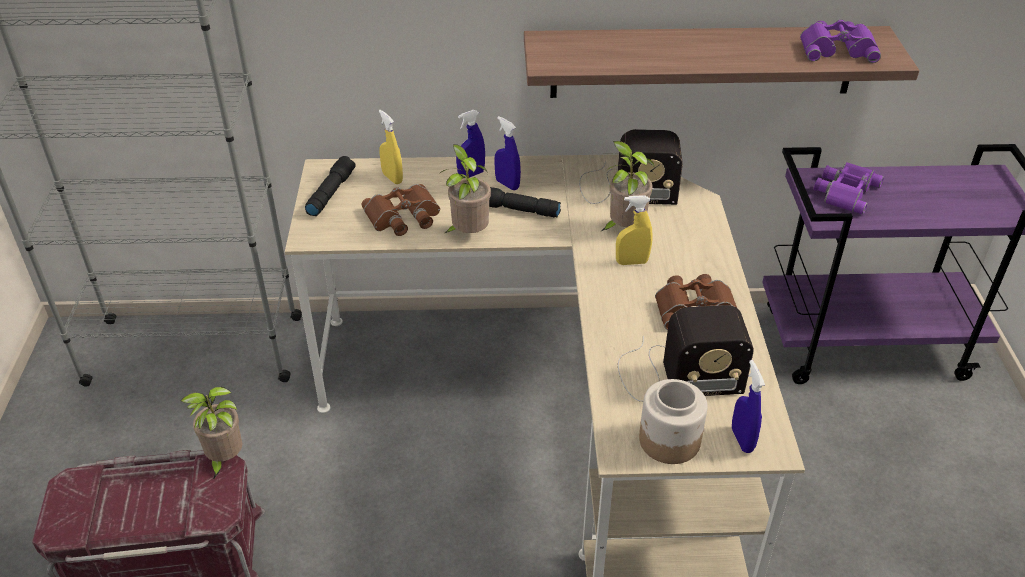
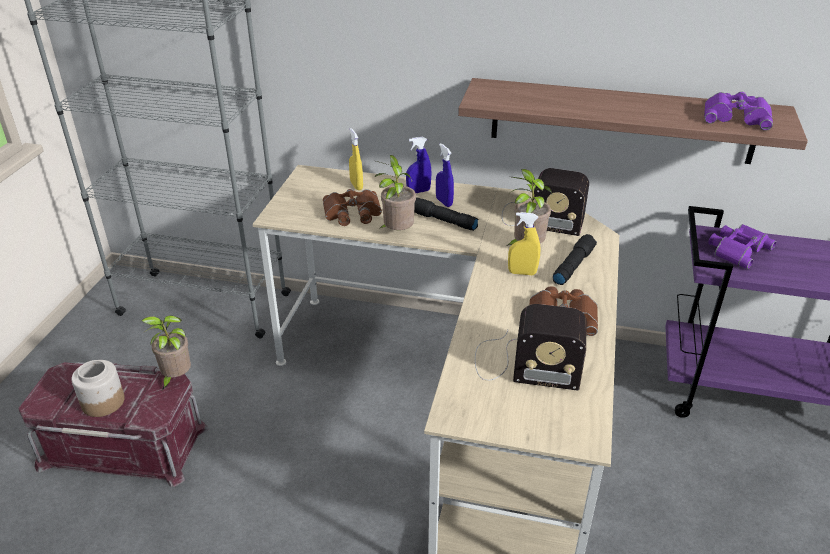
camera: 15 degrees right, 5 degrees down
black flashlight [305,156,356,216] -> black flashlight moved to [553,234,597,285]
jar [639,379,708,464] -> jar moved to [71,360,125,417]
blue spray bottle [732,360,765,453] -> none

